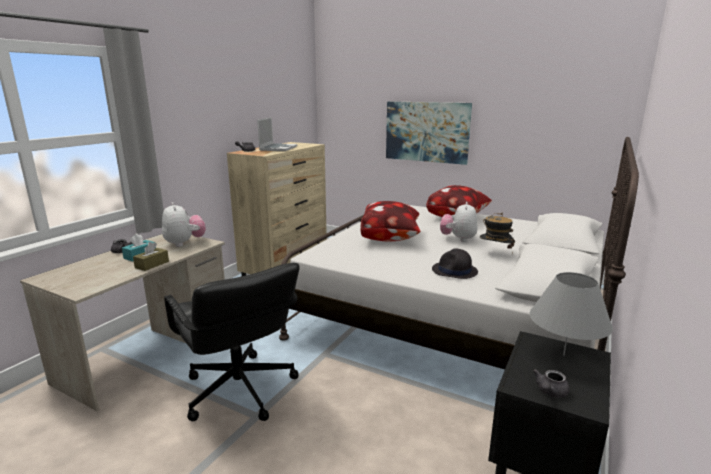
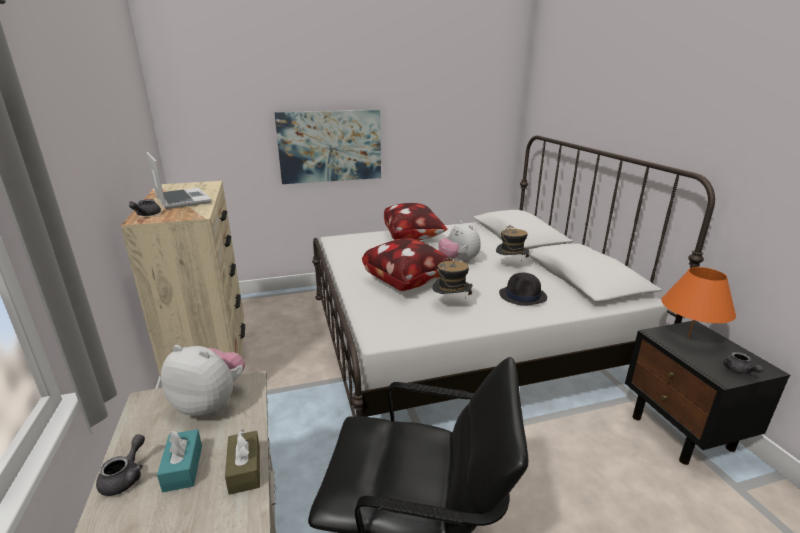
camera: 45 degrees left, 5 degrees up
grey table lamp [530,272,613,356] -> orange table lamp [661,267,736,337]
none -> hat [432,256,473,298]

